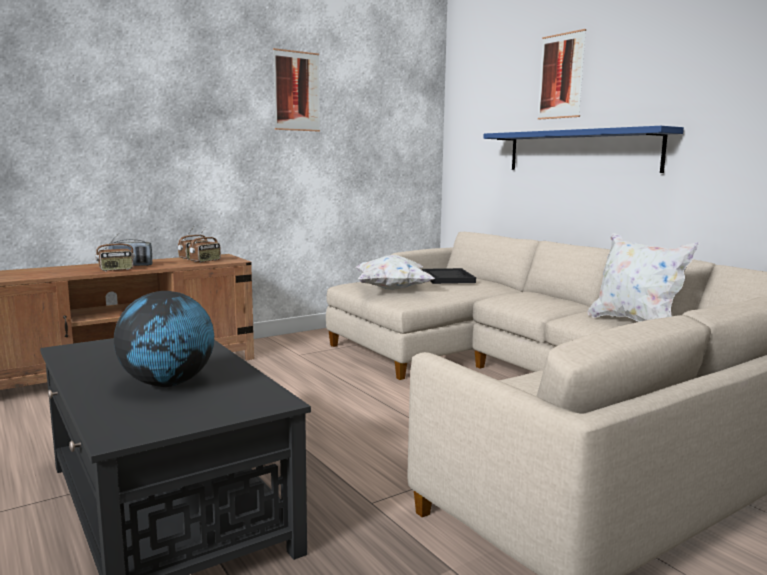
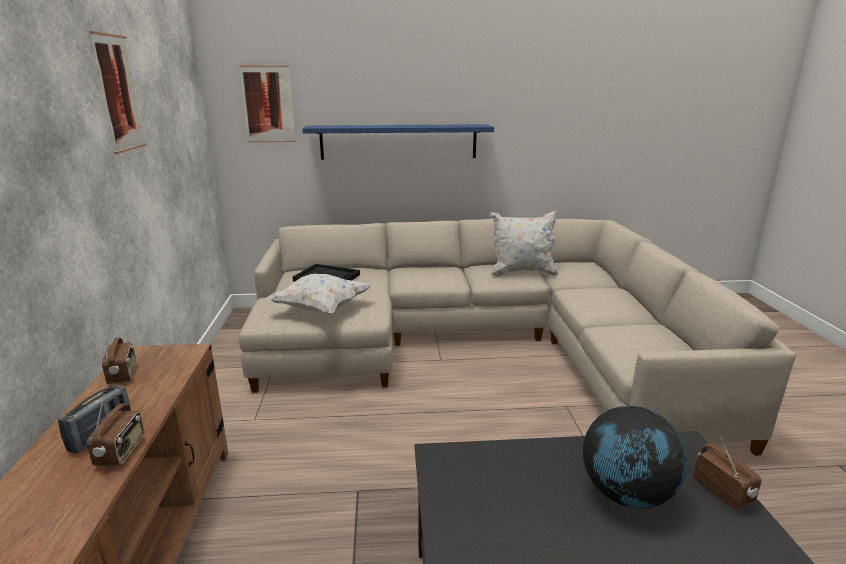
camera: 60 degrees left, 10 degrees up
radio [189,228,221,263] -> radio moved to [693,437,761,509]
picture [538,29,586,120] -> picture moved to [240,66,296,142]

